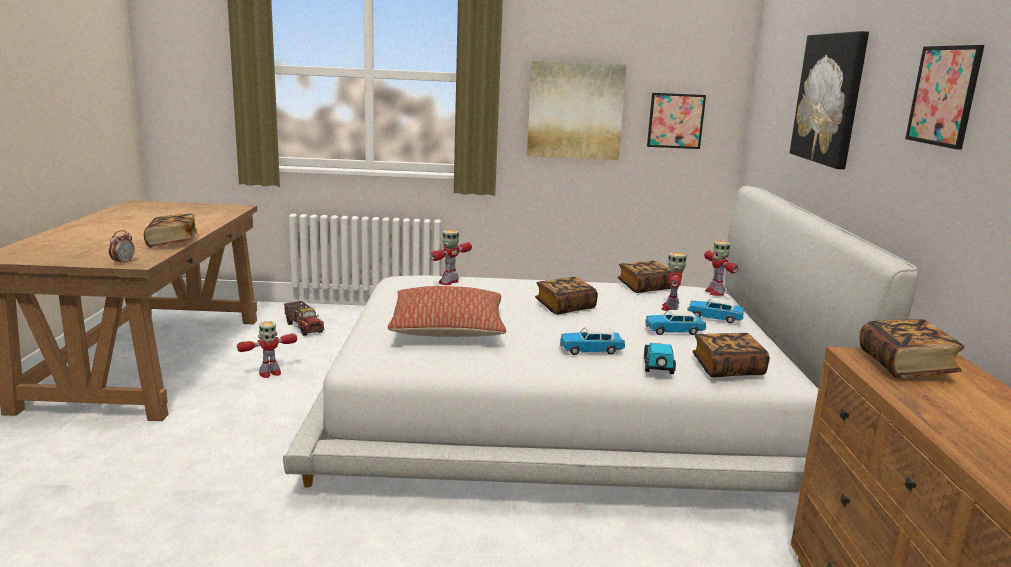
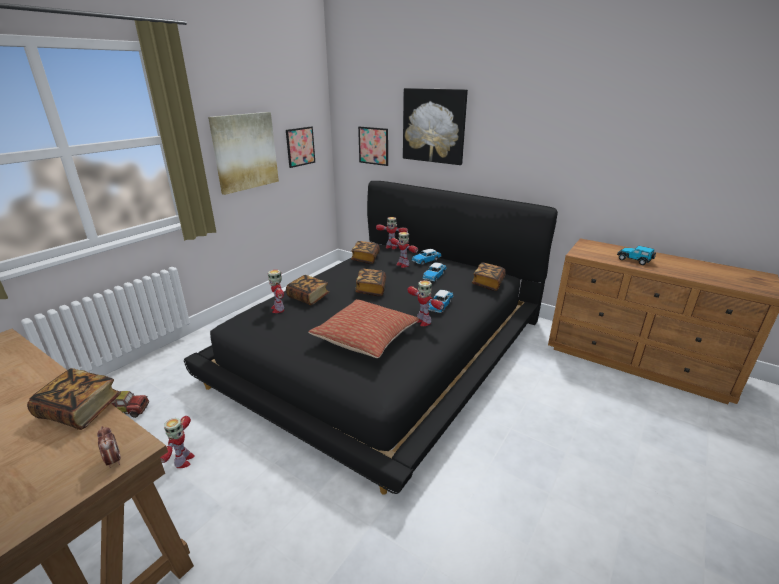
camera: 55 degrees left, 10 degrees up
white bed [283,186,918,493] -> black bed [184,181,558,495]
toy car [644,343,676,374] -> toy car moved to [617,246,656,265]
book [859,319,964,378] -> book moved to [286,275,329,305]
picture [905,45,984,150] -> picture moved to [358,127,388,166]
none -> toy robot [407,280,444,326]

